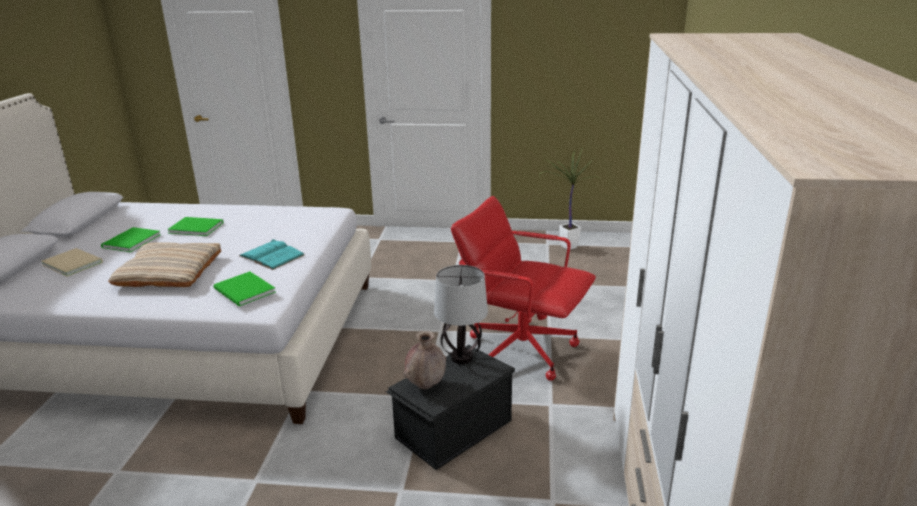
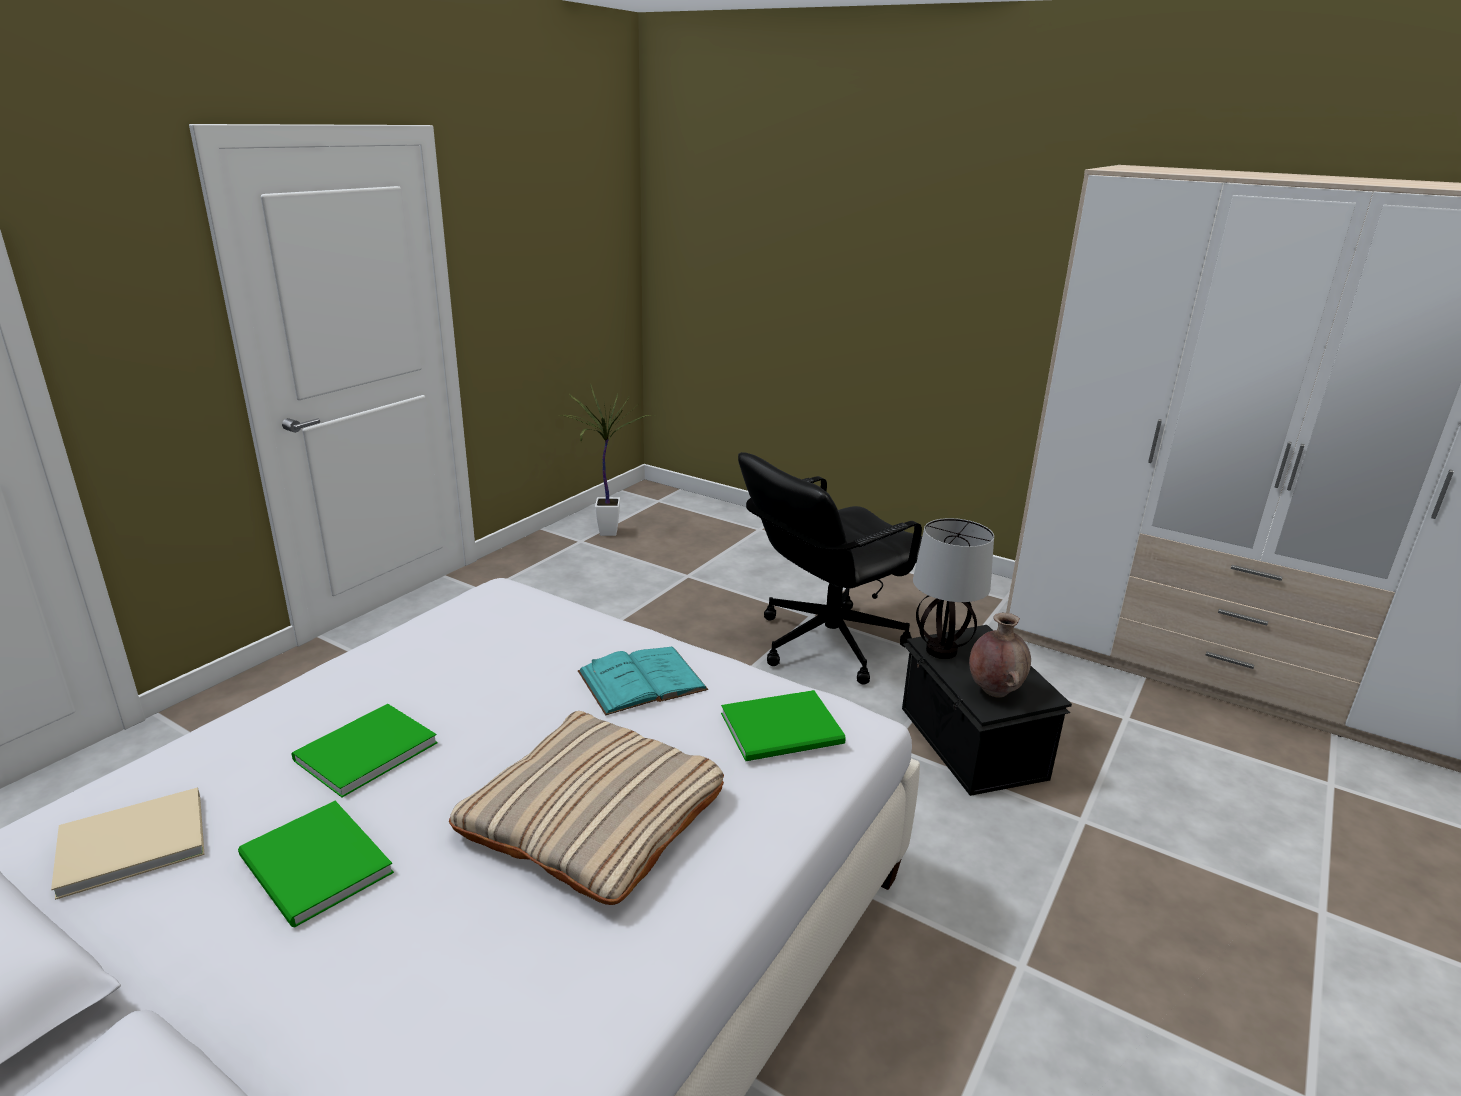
camera: 65 degrees left, 0 degrees up
beige book [41,248,103,277] -> beige book moved to [51,787,205,900]
red office chair [451,196,596,381] -> black office chair [738,452,922,685]

